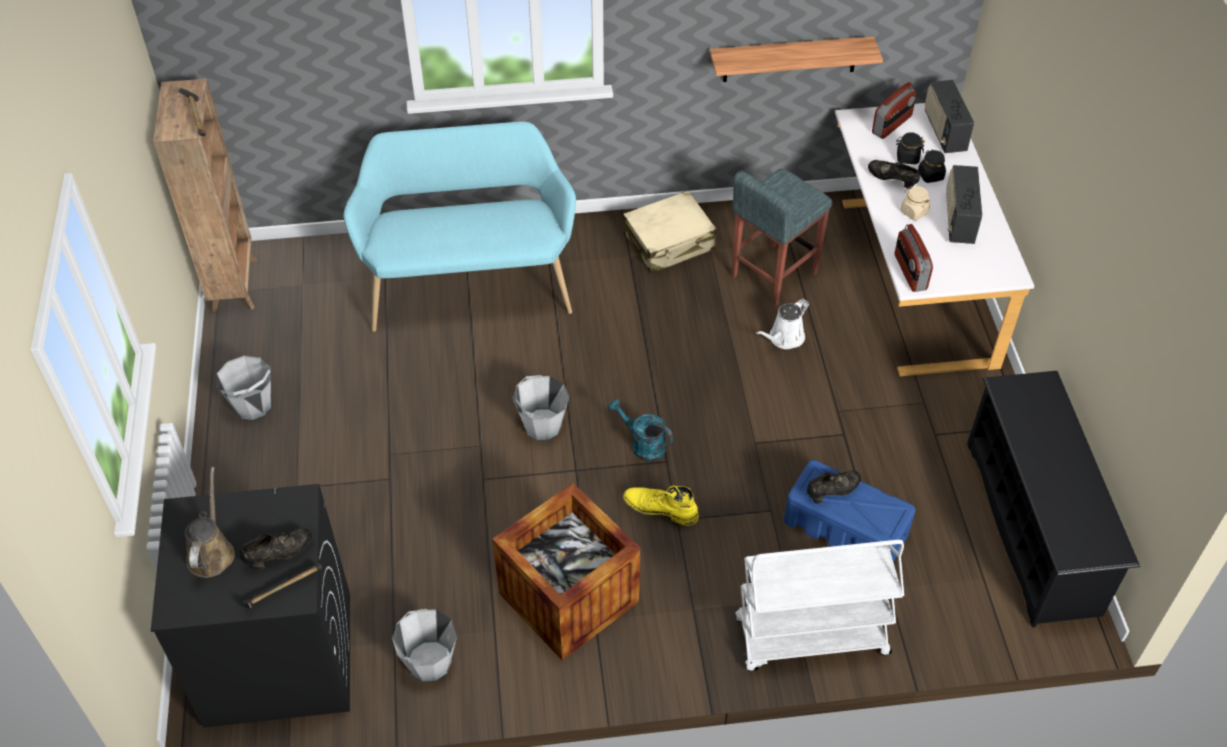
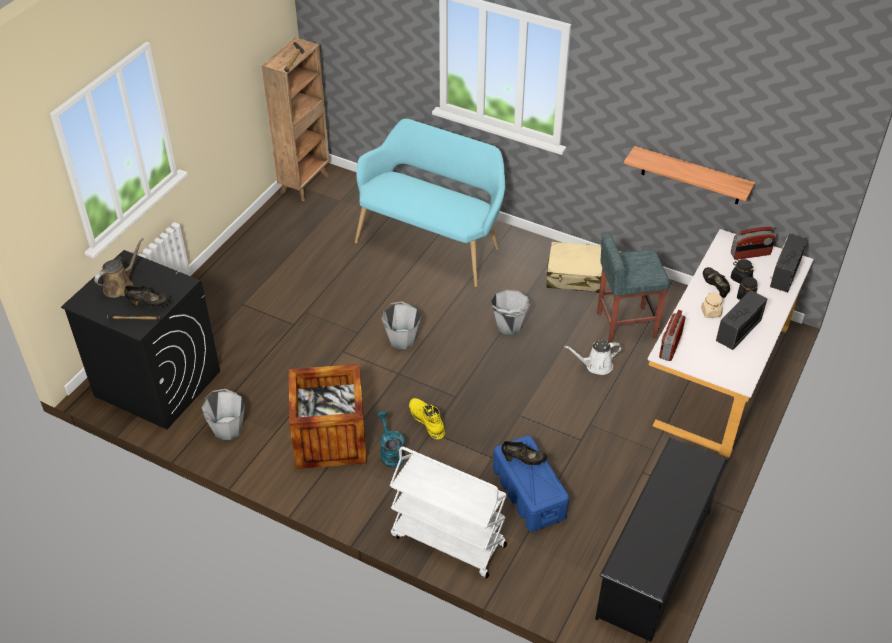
camera: 35 degrees right, 5 degrees down
grey bucket [216,356,271,420] -> grey bucket moved to [491,290,530,335]
turquoise watering can [608,398,673,461] -> turquoise watering can moved to [377,411,405,468]

